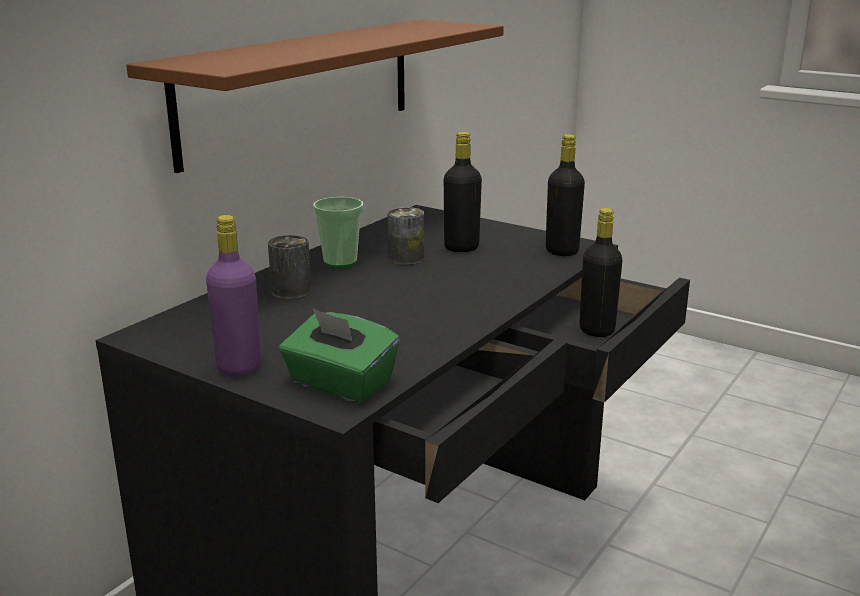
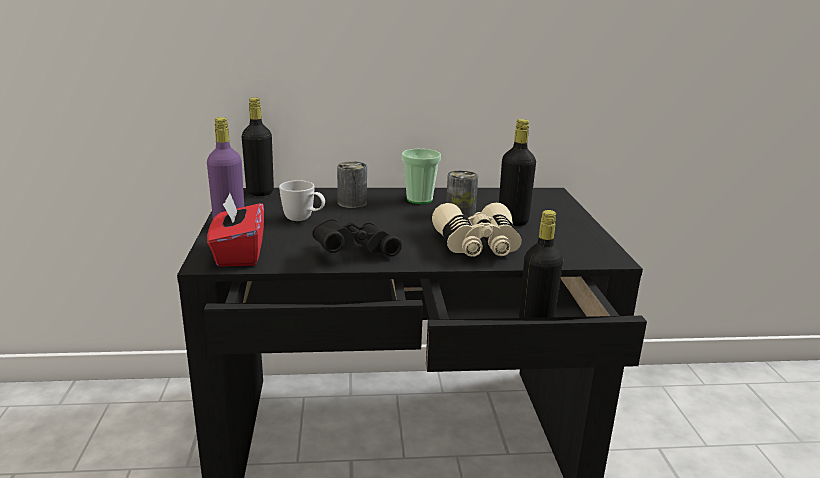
camera: 50 degrees right, 0 degrees up
brown shelf [126,20,504,173] -> none
green tissue box [279,309,400,403] -> red tissue box [207,193,264,267]
black bottle [546,134,585,256] -> black bottle moved to [242,97,274,196]
none -> white mug [279,180,325,221]
none -> black binoculars [312,219,402,257]
none -> beige binoculars [432,203,522,257]

